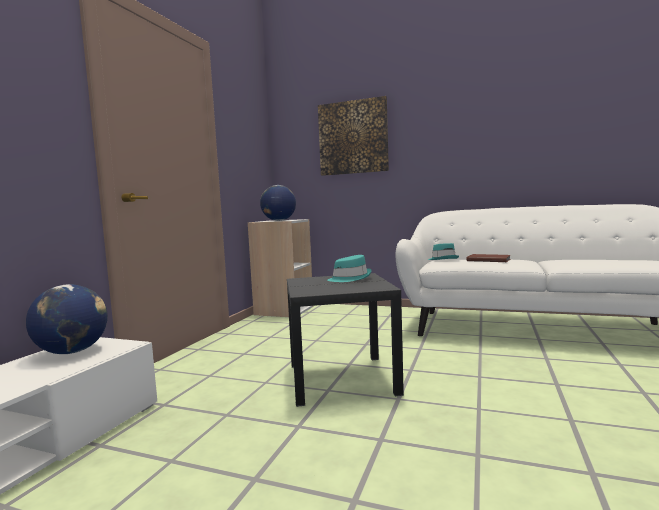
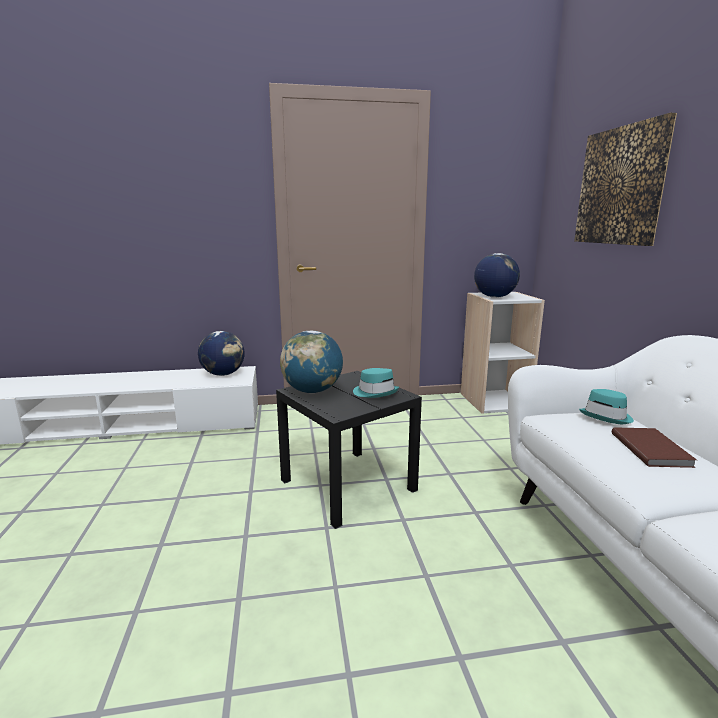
camera: 60 degrees right, 10 degrees up
none -> globe [280,331,343,393]

